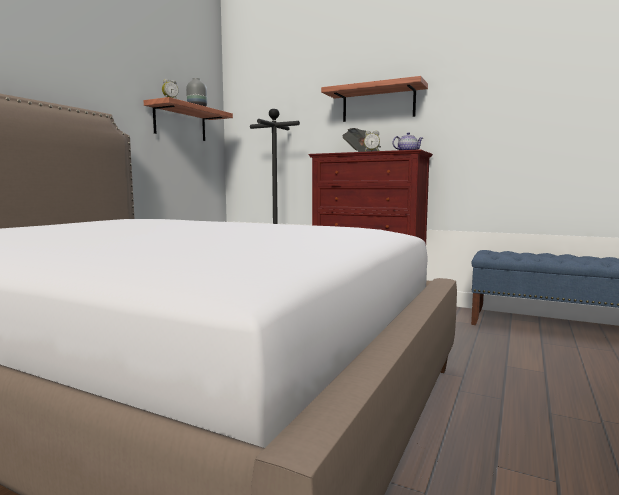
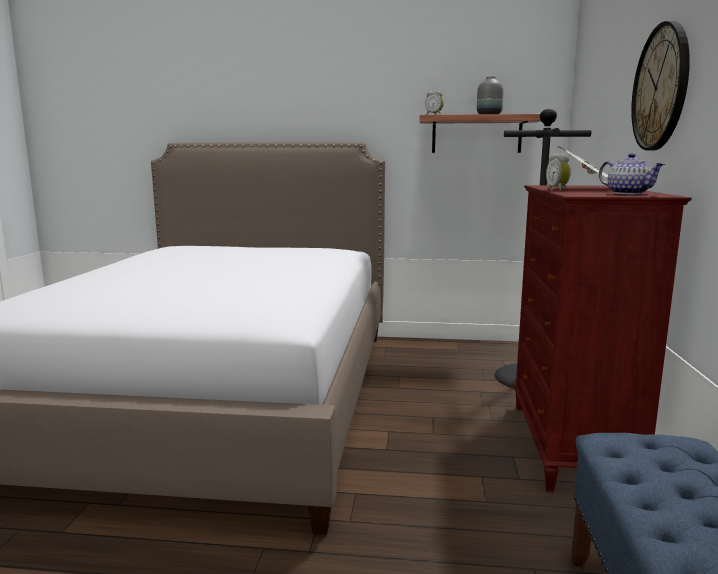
camera: 70 degrees right, 5 degrees up
shelf [321,76,428,122] -> wall clock [631,21,690,151]

